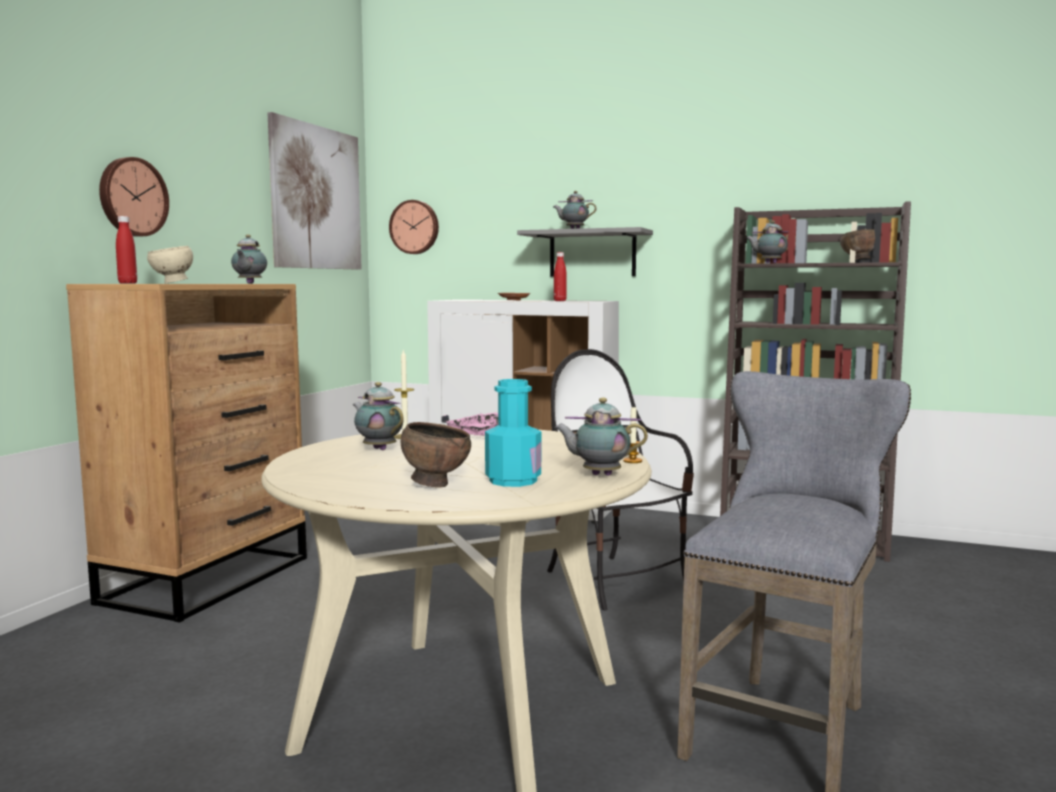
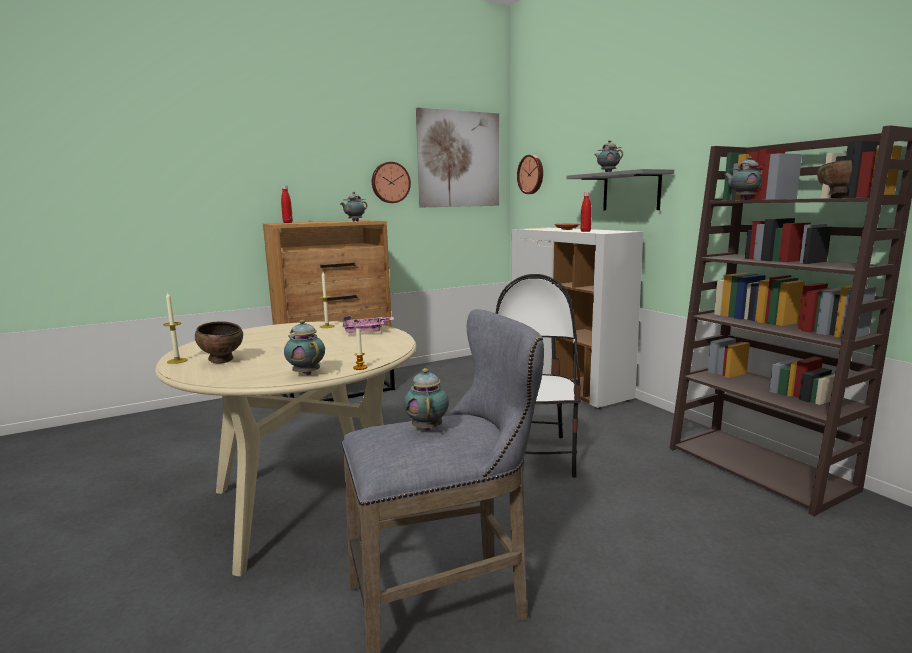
camera: 40 degrees right, 5 degrees up
wall clock [99,157,169,237] -> wall clock moved to [372,162,411,203]
beige bowl [147,246,193,283] -> none
teapot [353,382,404,450] -> teapot moved to [404,368,449,431]
turquoise bottle [485,379,541,487] -> none
none -> candle [163,291,188,364]

